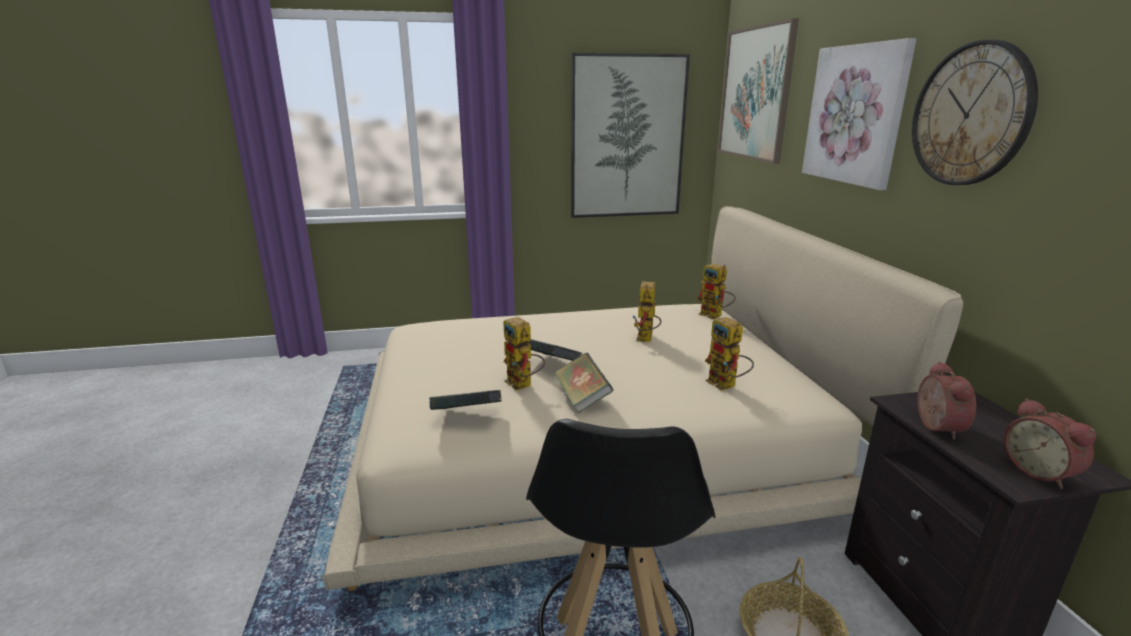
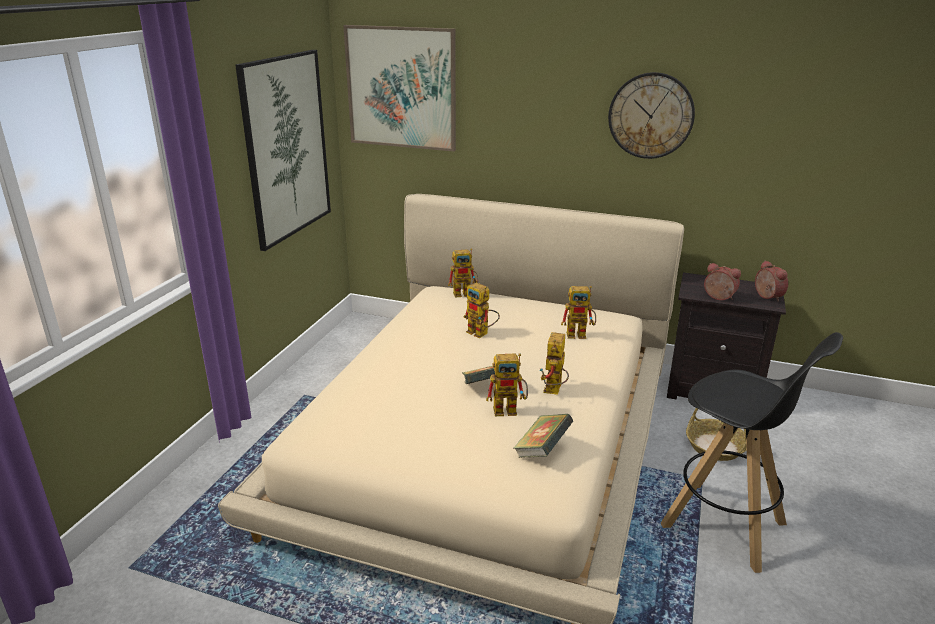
camera: 60 degrees left, 5 degrees up
book [554,353,613,413] -> toy robot [540,332,569,395]
picture [802,38,916,190] -> none
alarm clock [1004,398,1096,489] -> alarm clock turned 120 degrees counterclockwise [755,260,788,302]

